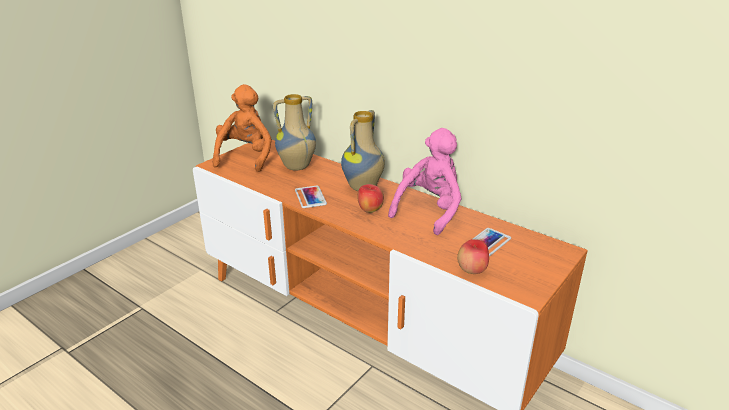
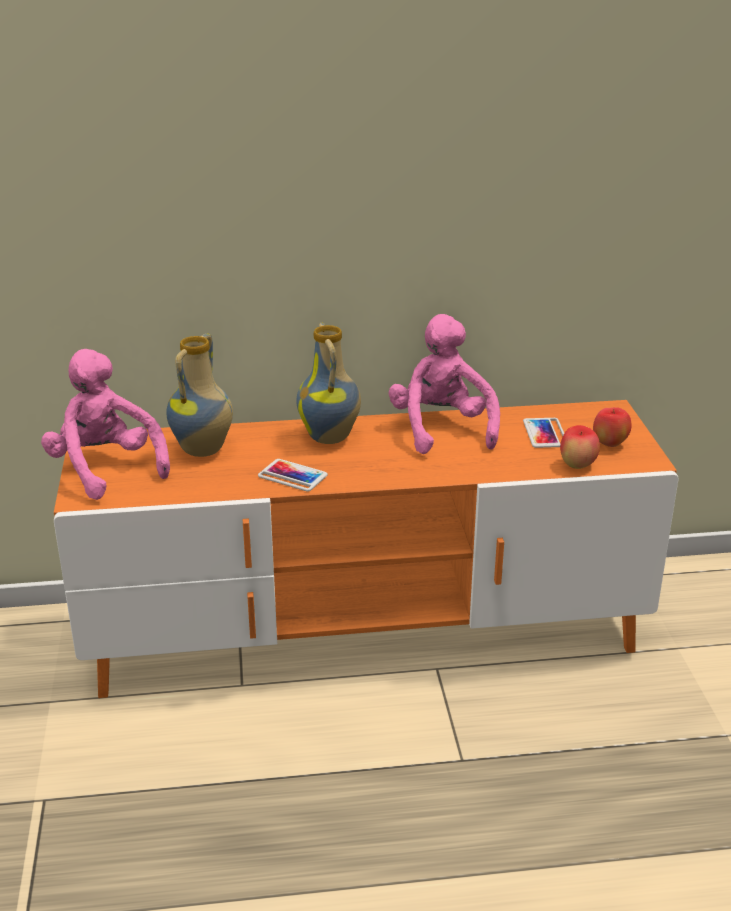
camera: 45 degrees left, 0 degrees up
orange plush toy [213,84,272,172] -> pink plush toy [41,349,170,500]
apple [358,184,384,213] -> apple moved to [593,407,632,447]

